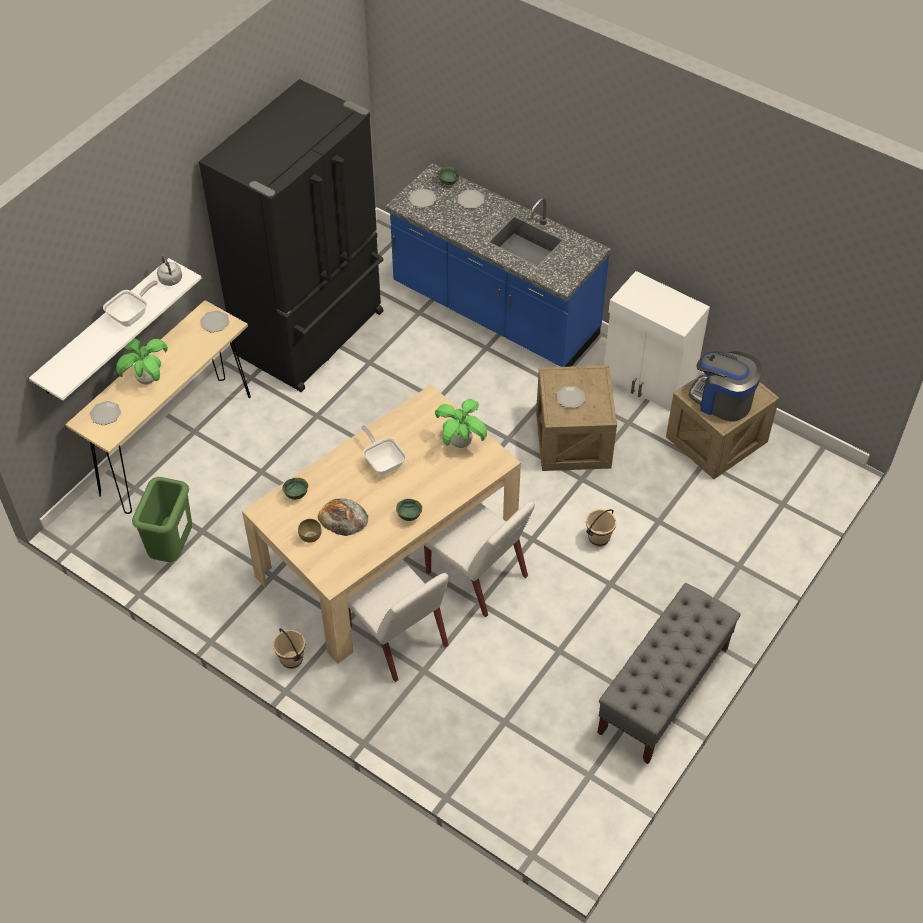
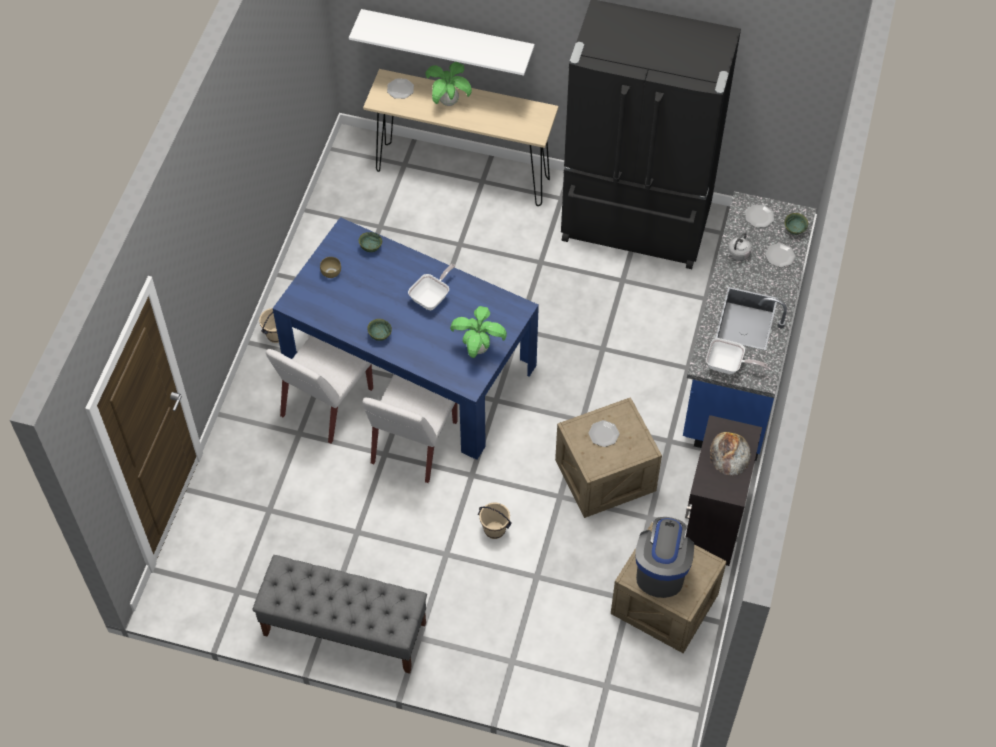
camera: 70 degrees right, 5 degrees up
frying pan [103,281,158,327] -> frying pan moved to [706,338,768,374]
green trash can [132,477,192,562] -> none
grey kettle [157,255,182,286] -> grey kettle moved to [727,232,752,261]
plate [200,310,229,332] -> none
beige dining table [242,385,521,663] -> blue dining table [273,217,539,460]
bread [318,498,368,536] -> bread moved to [710,432,751,476]
white cabinet [604,271,710,411] -> black cabinet [685,415,762,566]

